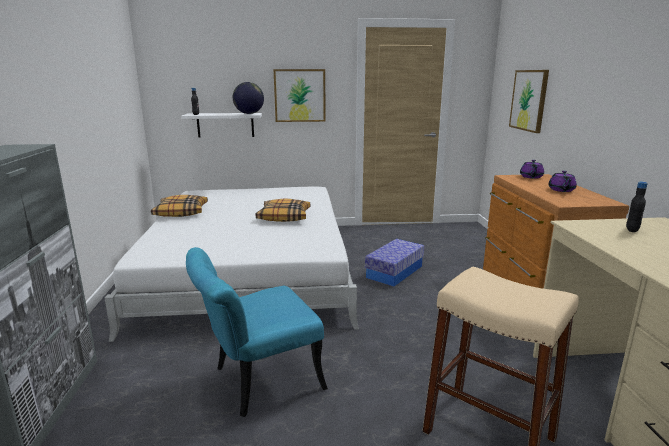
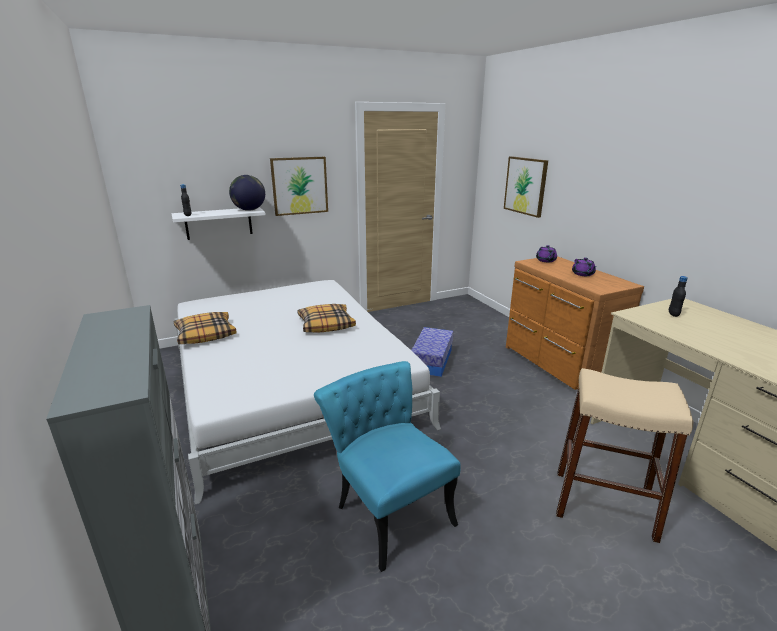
camera: 20 degrees left, 5 degrees up
turquoise chair [186,247,328,417] -> turquoise chair turned 105 degrees clockwise [314,361,461,572]

